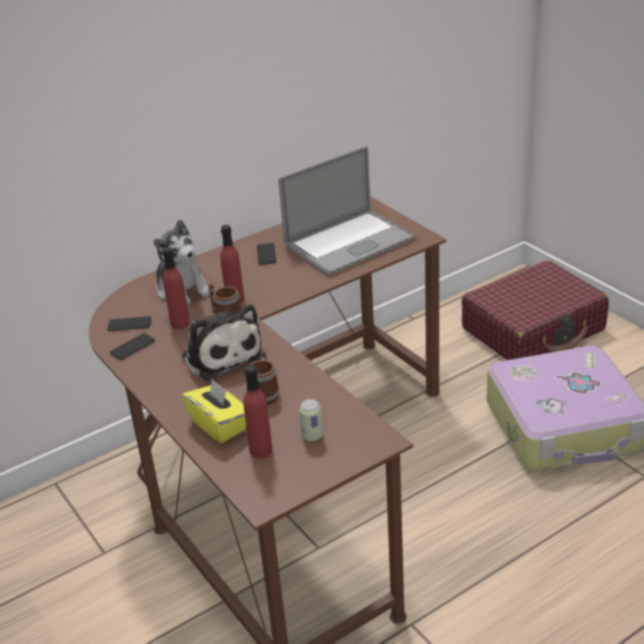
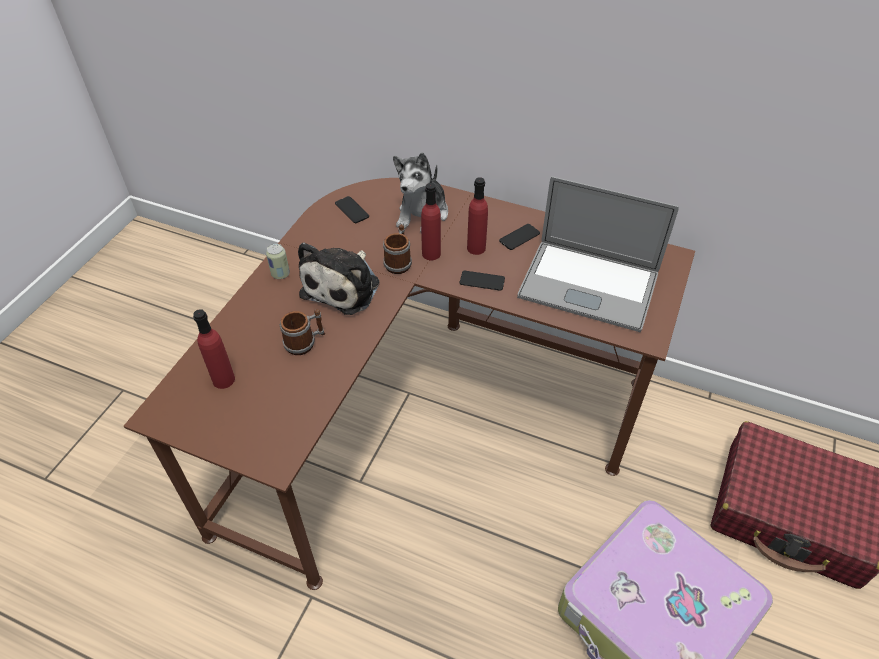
camera: 55 degrees right, 15 degrees up
phone [110,333,155,360] -> phone moved to [460,271,505,291]
red bottle [162,247,190,329] -> red bottle moved to [467,177,488,255]
yellow tissue box [182,378,246,443] -> none
can [299,399,323,441] -> can moved to [266,244,290,279]

